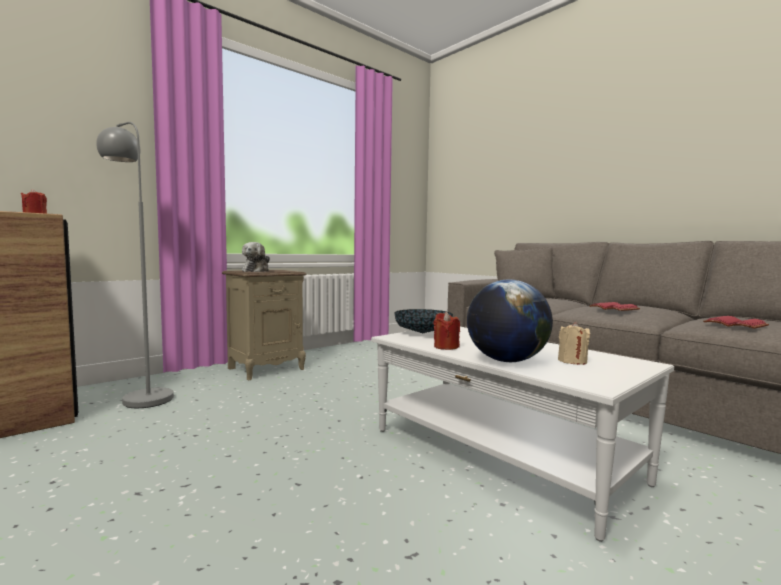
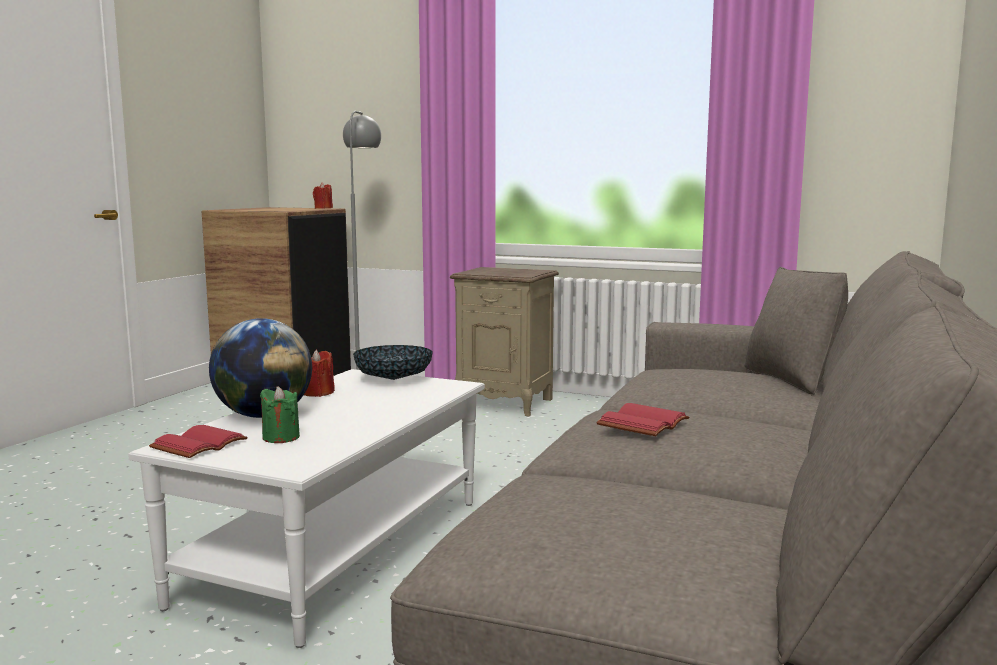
camera: 65 degrees right, 5 degrees up
plush toy [242,242,270,272] -> none
beige candle [558,322,590,365] -> green candle [260,386,300,443]
red book [703,316,769,329] -> red book moved to [149,425,248,458]

